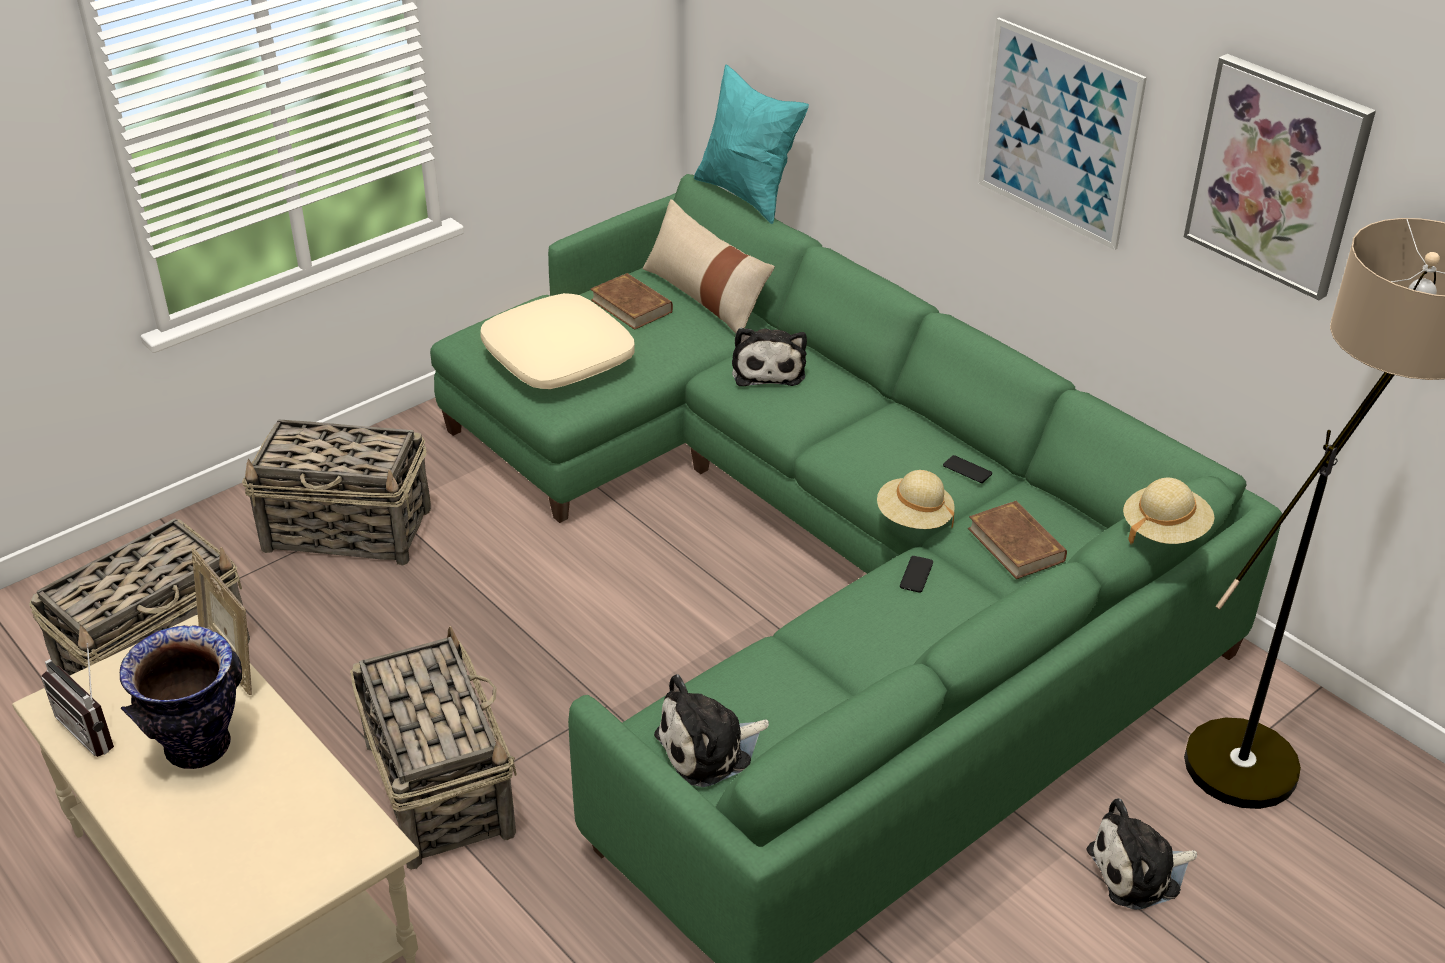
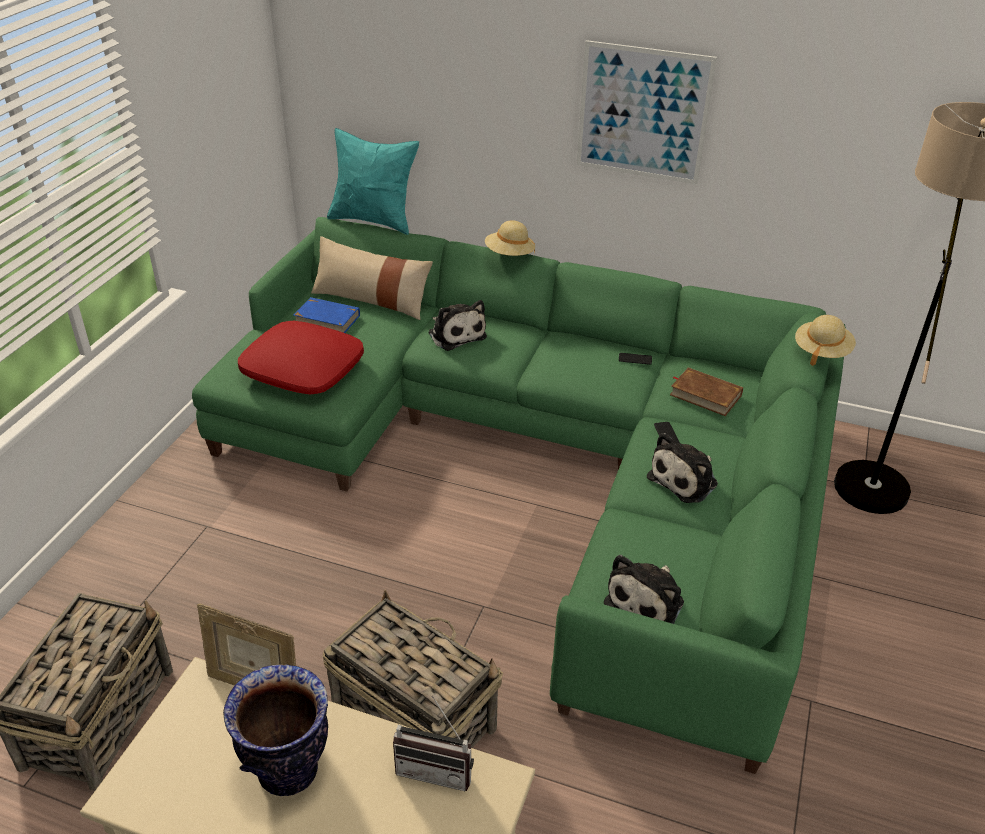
camera: 30 degrees left, 0 degrees up
radio [41,643,114,757] -> radio moved to [393,695,474,791]
basket [242,419,431,566] -> none
beige pillow [480,293,635,389] -> red pillow [238,321,364,394]
brown book [590,273,673,330] -> blue book [294,297,360,333]
beige hat [877,470,955,529] -> beige hat moved to [485,220,535,256]
plush toy [1086,798,1197,910] -> plush toy moved to [647,433,718,503]
picture [1184,54,1376,300] -> none

